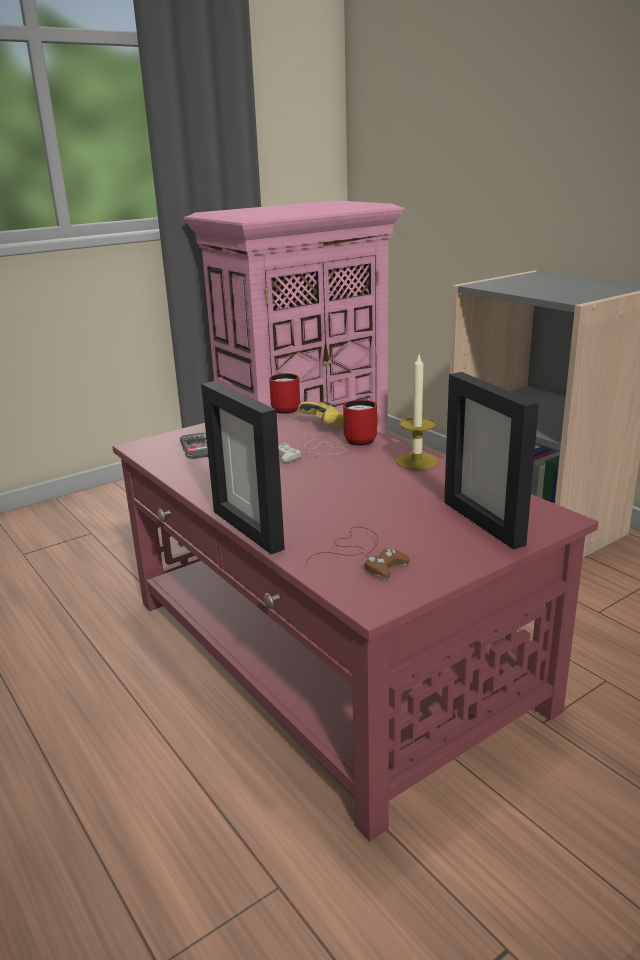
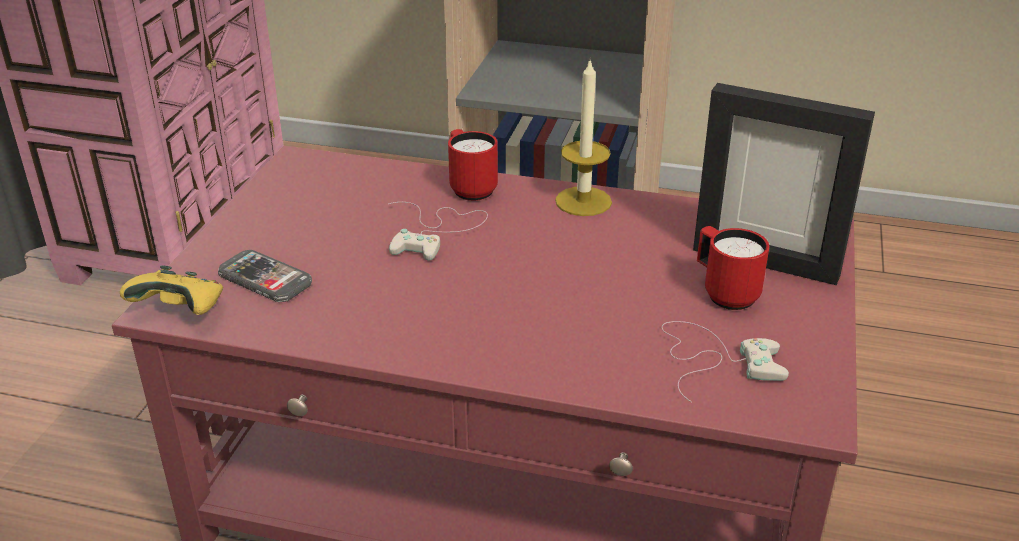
camera: 40 degrees left, 10 degrees up
picture frame [201,381,285,554] -> none
red mug [269,373,300,414] -> red mug moved to [697,226,769,310]
yellow game controller [298,402,344,428] -> yellow game controller moved to [120,266,223,315]
brown game controller [306,526,410,579] -> white game controller [662,321,789,402]

